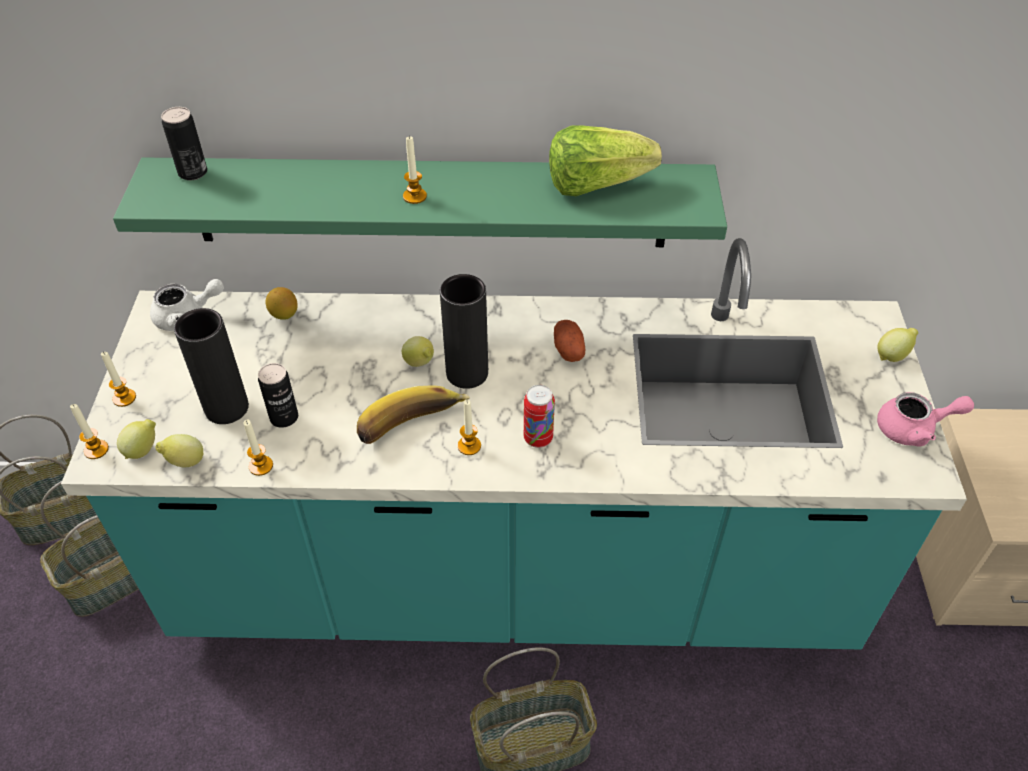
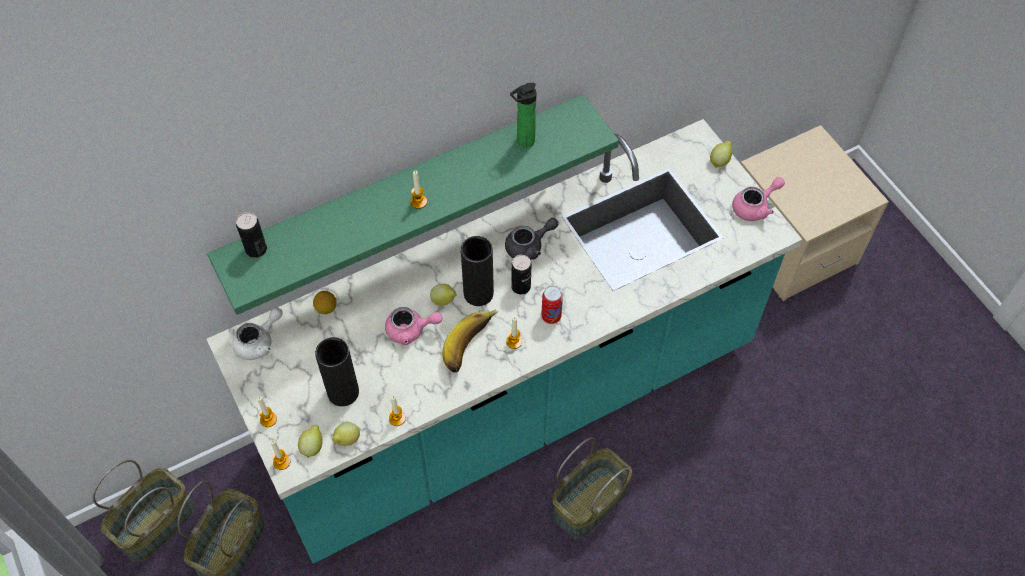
camera: 30 degrees left, 10 degrees up
can [258,363,298,428] -> can moved to [511,255,531,294]
lettuce [549,125,662,196] -> bottle [510,83,536,148]
potato [554,320,585,362] -> grey teapot [505,218,558,260]
none -> pink teapot [385,307,443,345]

